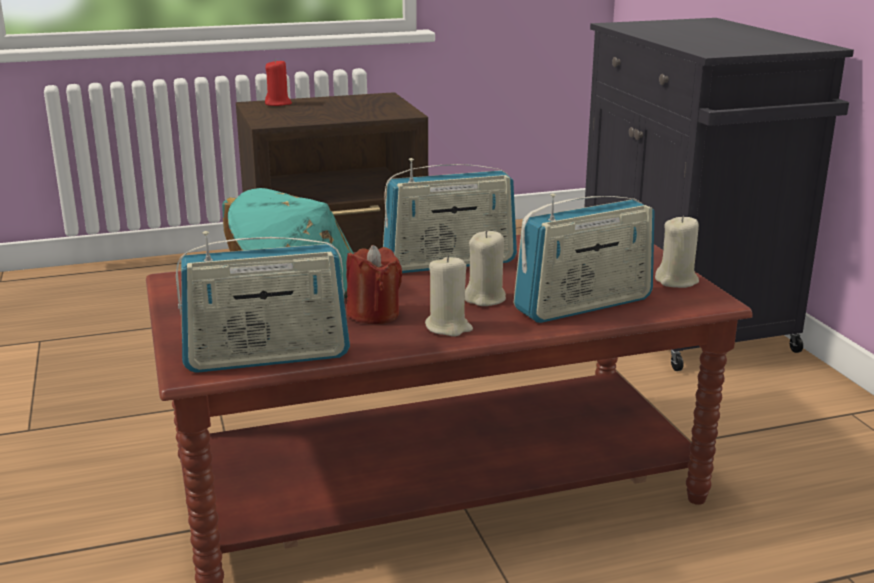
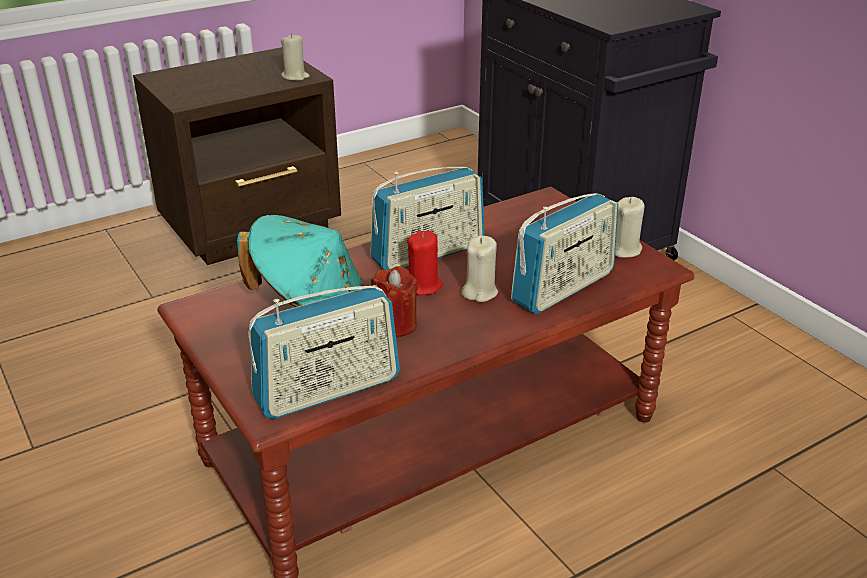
camera: 15 degrees left, 10 degrees up
red candle [265,59,292,106] -> red candle moved to [407,231,443,295]
beige candle [425,255,473,337] -> beige candle moved to [281,33,310,81]

